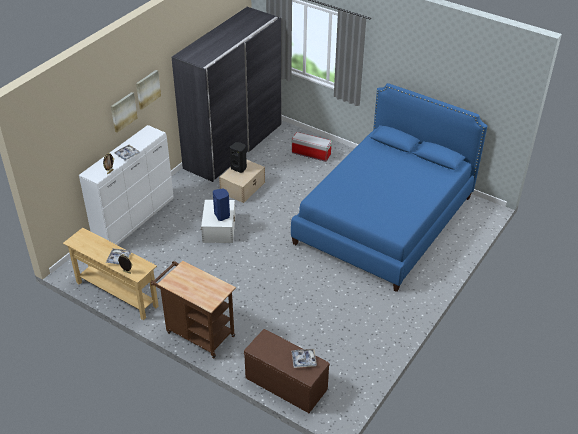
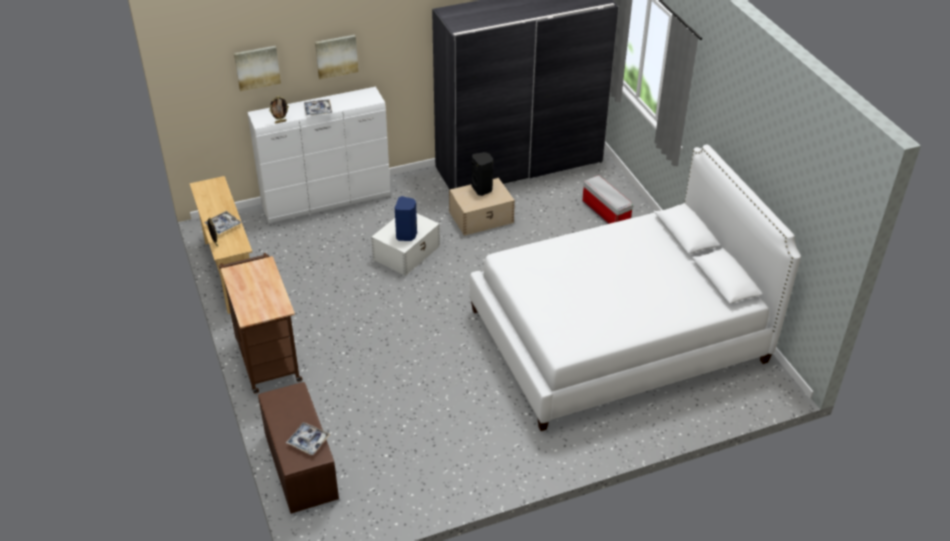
camera: 35 degrees right, 0 degrees up
picture [136,70,161,110] -> picture moved to [234,46,281,91]
blue bed [291,83,487,292] -> white bed [469,145,801,431]

